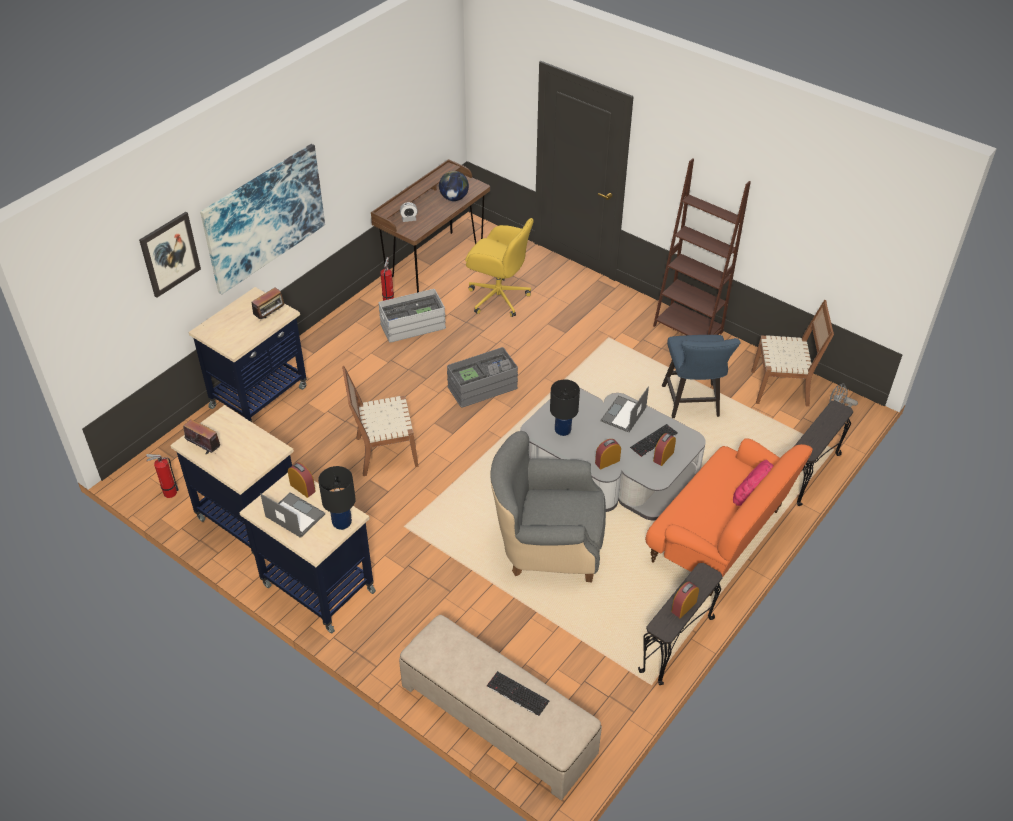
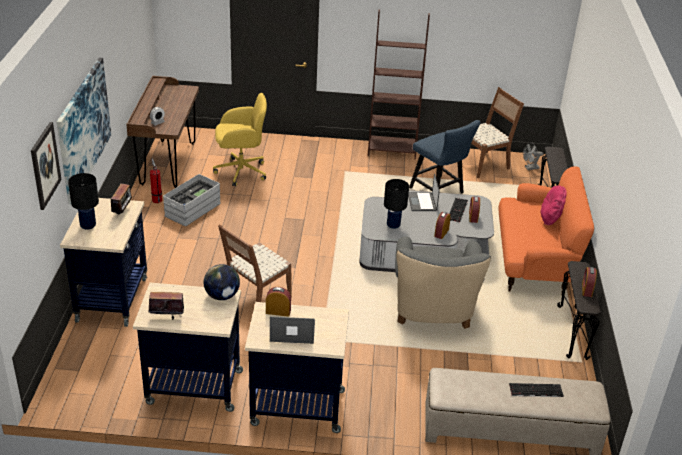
camera: 35 degrees left, 10 degrees down
fire extinguisher [146,454,179,498] -> none
black table lamp [318,466,356,530] -> black table lamp moved to [68,173,99,230]
globe [439,171,469,201] -> globe moved to [204,264,240,300]
grey storage box [447,347,518,408] -> none
grey armchair [490,431,606,582] -> grey armchair turned 60 degrees counterclockwise [395,237,491,329]

